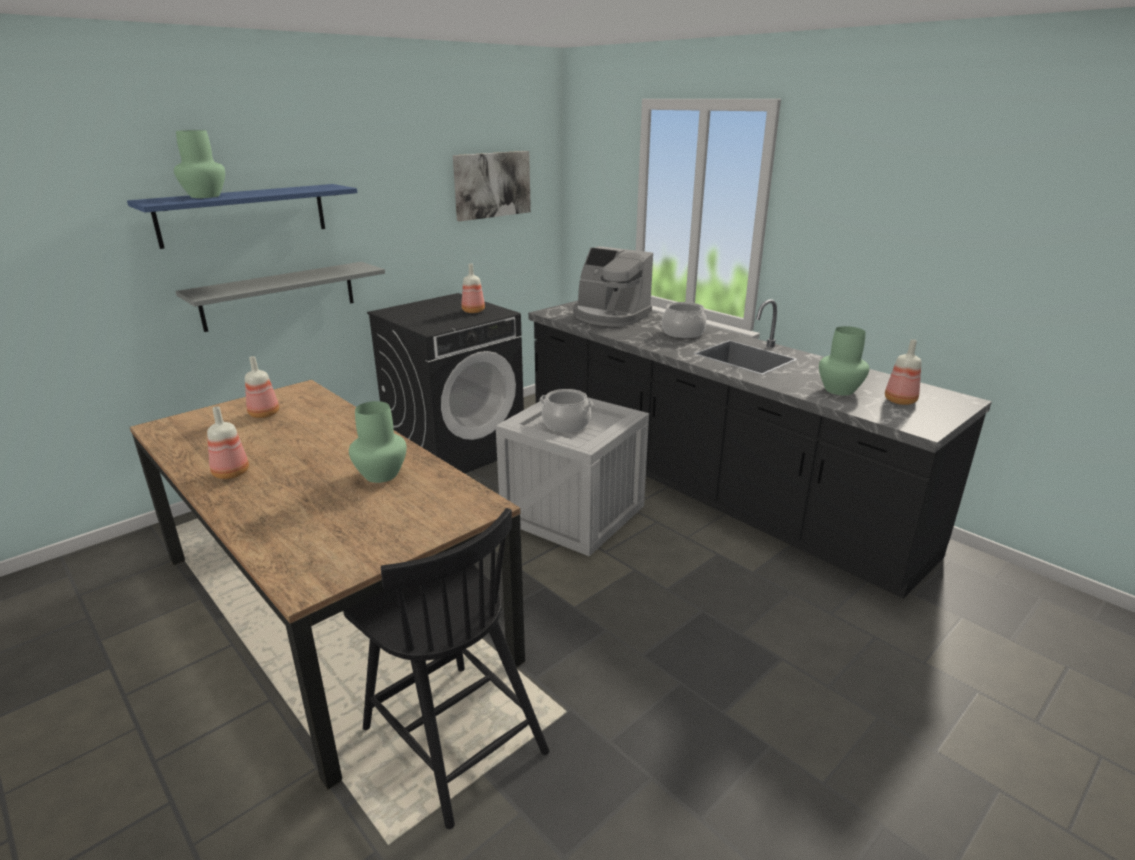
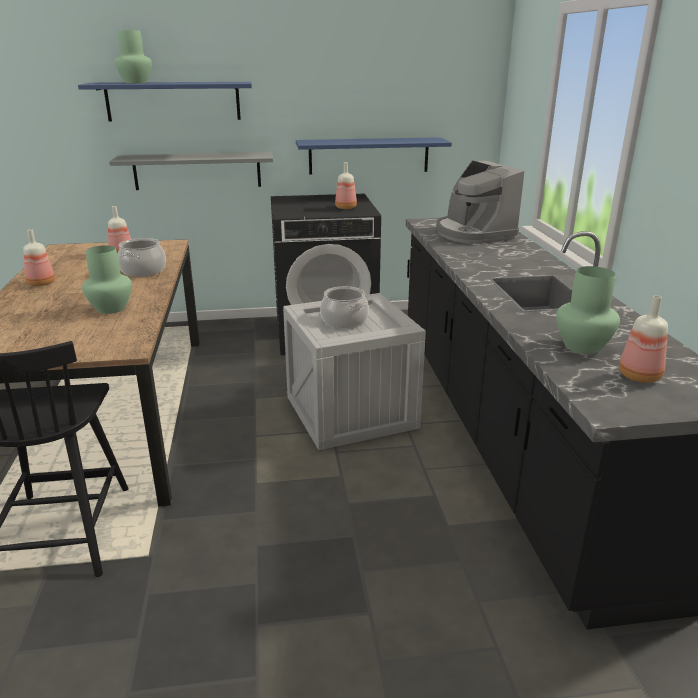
camera: 35 degrees right, 0 degrees up
picture [453,151,531,221] -> none
cooking pot [662,302,707,338] -> cooking pot moved to [117,238,166,277]
none -> blue shelf [296,137,452,175]

